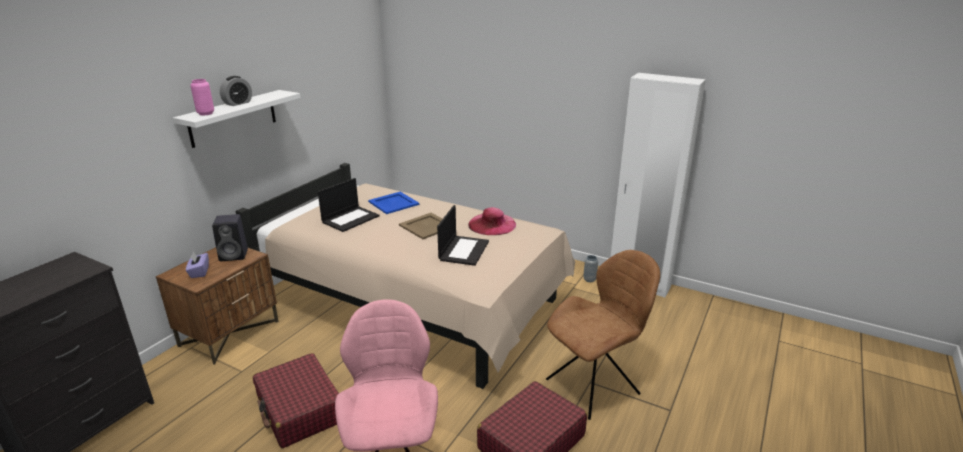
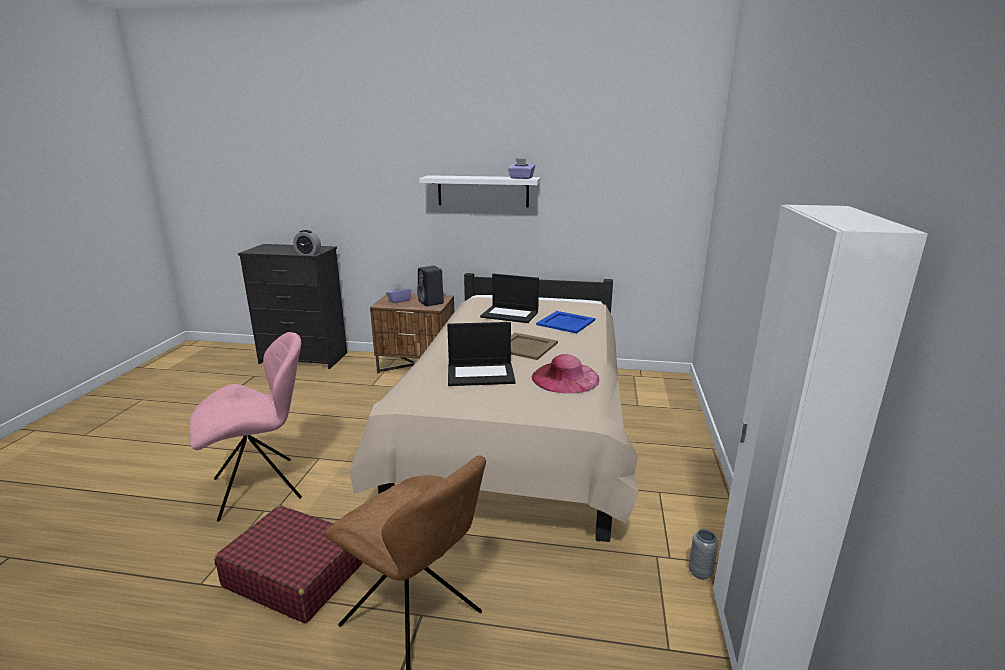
camera: 70 degrees right, 5 degrees down
pink vase [190,79,214,115] -> none
alarm clock [220,76,252,106] -> alarm clock moved to [293,230,321,255]
red suitcase [253,353,339,448] -> none
none -> purple tissue box [508,158,535,179]

